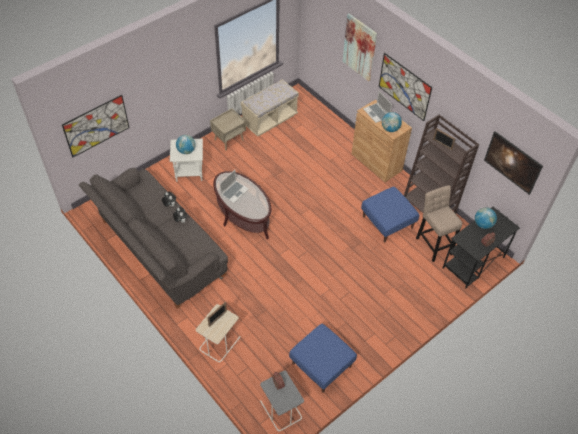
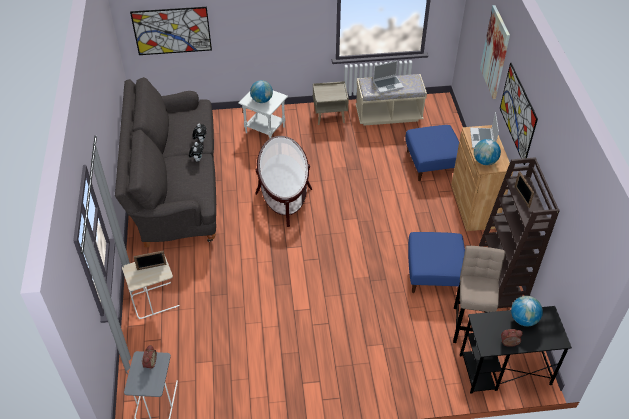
camera: 35 degrees right, 5 degrees down
laptop [220,170,249,203] -> laptop moved to [373,61,404,93]
blue ottoman [289,324,357,393] -> blue ottoman moved to [405,125,459,181]
picture [484,131,543,195] -> none

